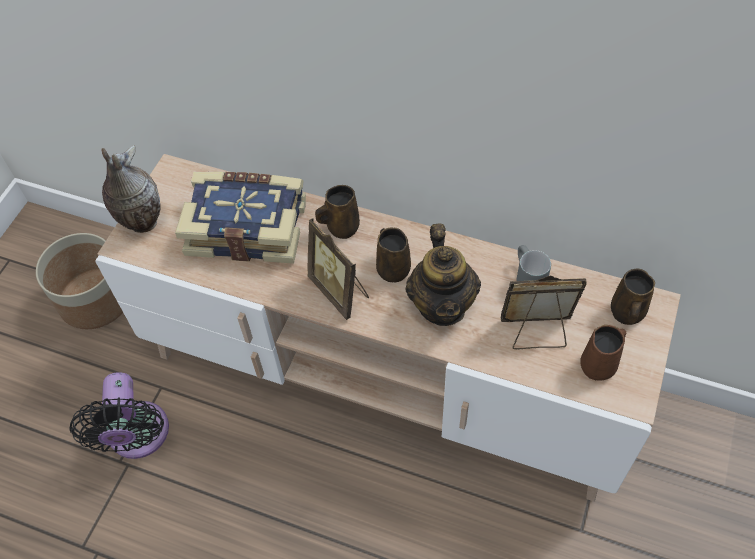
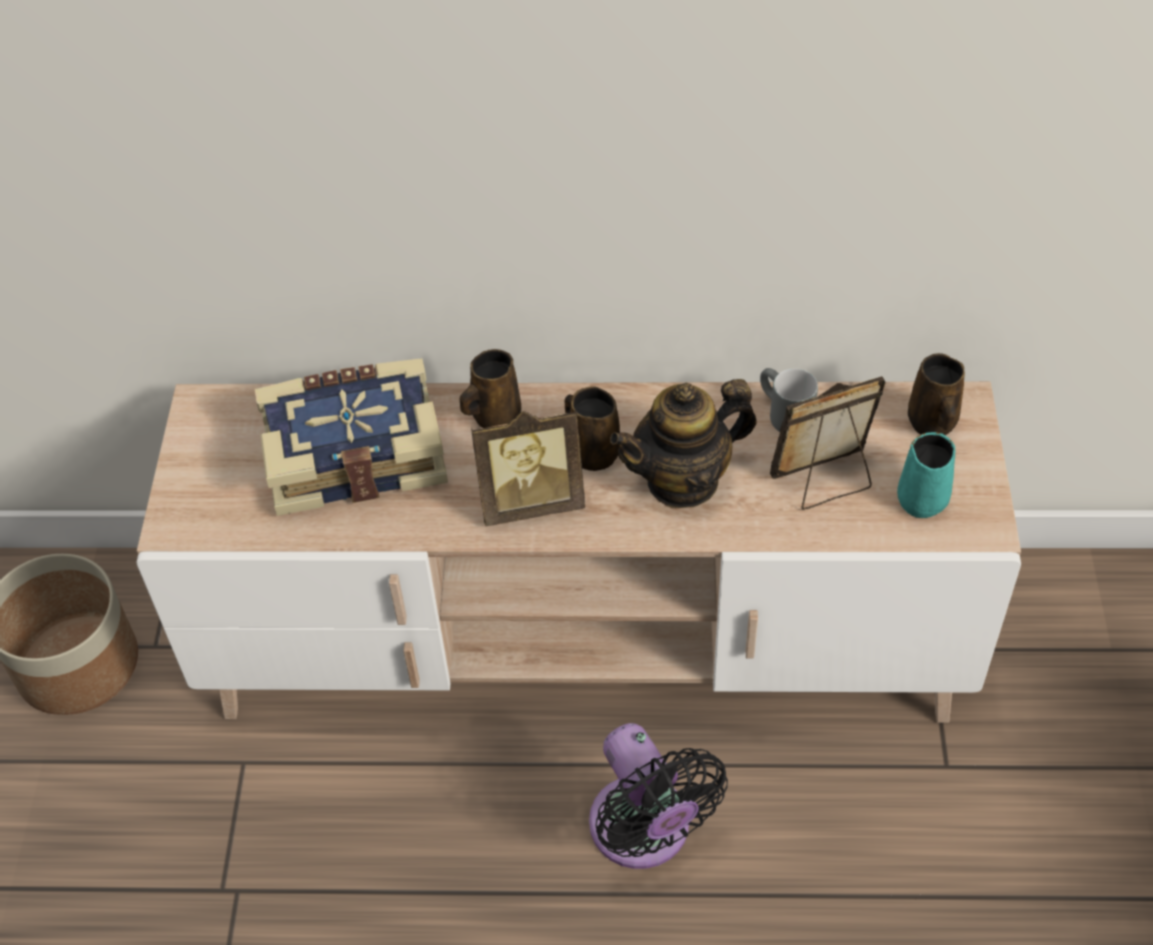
camera: 20 degrees left, 5 degrees down
black fan [70,372,169,459] -> black fan moved to [589,723,728,869]
vase [101,145,161,233] -> none
picture frame [307,218,369,320] -> picture frame turned 45 degrees counterclockwise [471,409,585,526]
teapot [405,223,481,326] -> teapot turned 90 degrees clockwise [610,379,757,508]
brown mug [580,325,626,381] -> turquoise mug [897,432,956,518]

